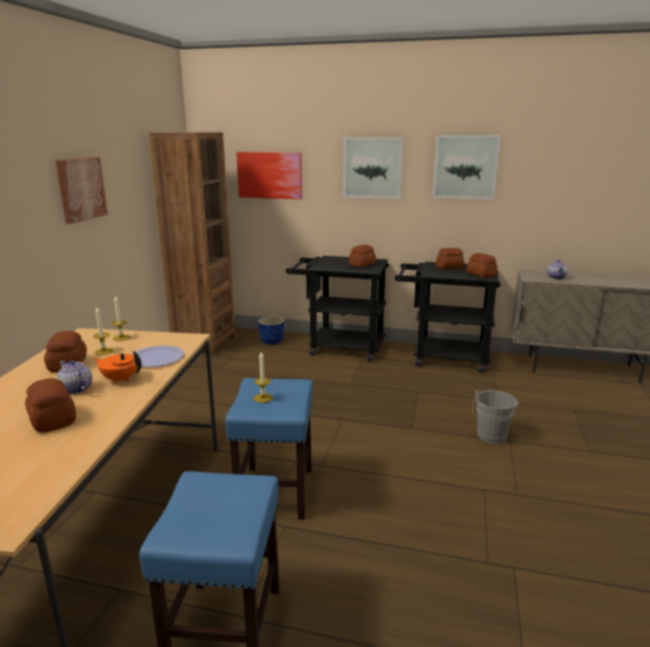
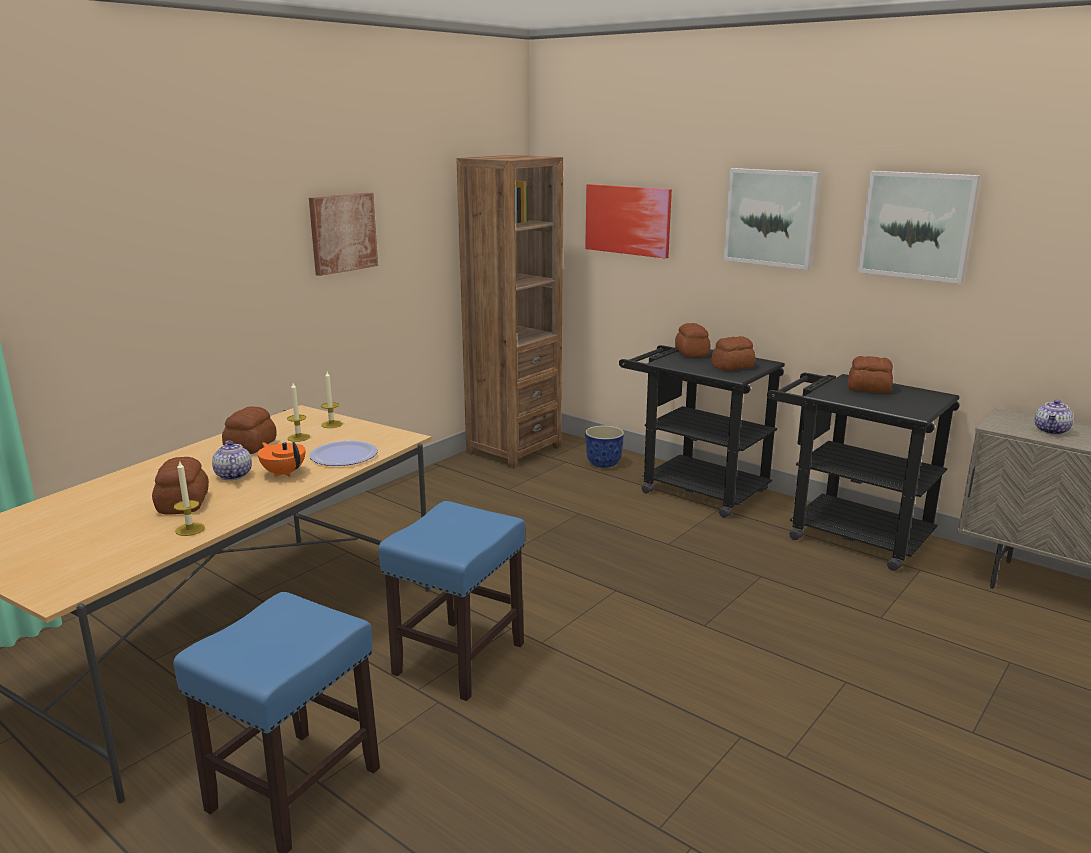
camera: 25 degrees right, 0 degrees up
candle [254,352,273,403] -> candle moved to [174,460,205,536]
bread [467,253,497,278] -> bread moved to [675,323,711,357]
grey bucket [472,390,519,444] -> none

